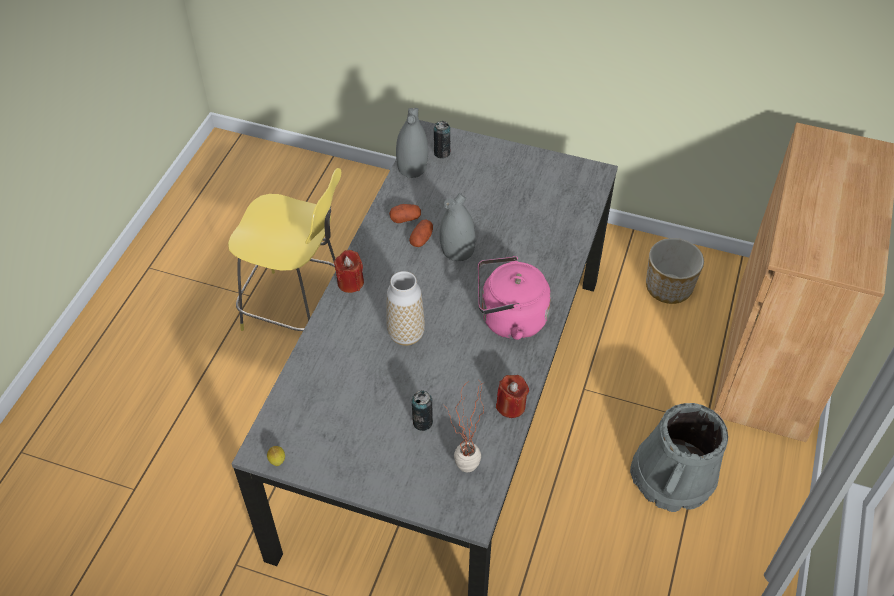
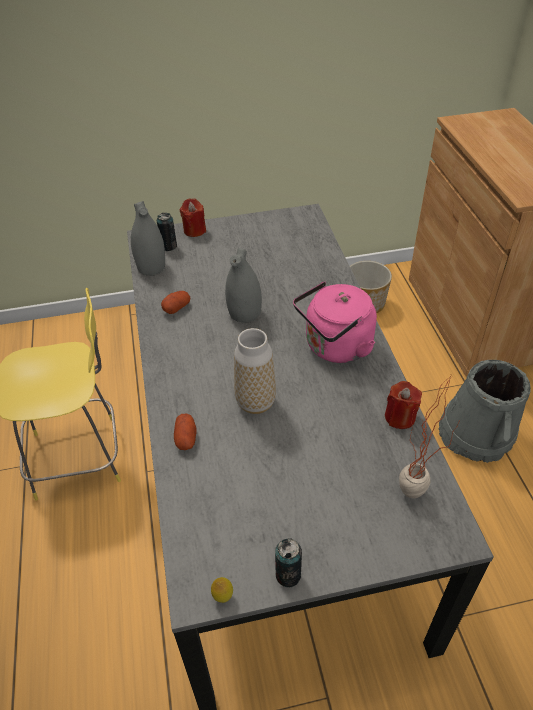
camera: 30 degrees left, 5 degrees down
red candle [334,250,364,293] -> red candle moved to [180,198,206,237]
potato [409,219,433,247] -> potato moved to [174,414,197,450]
can [412,390,433,431] -> can moved to [275,538,302,587]

